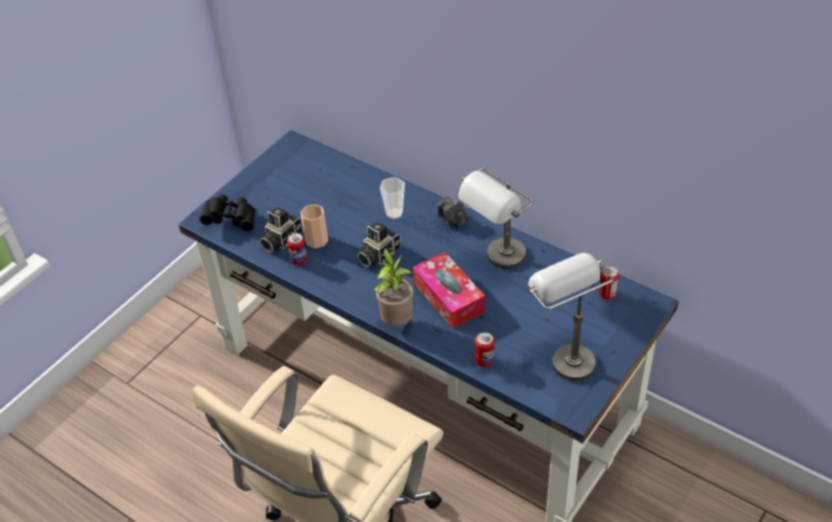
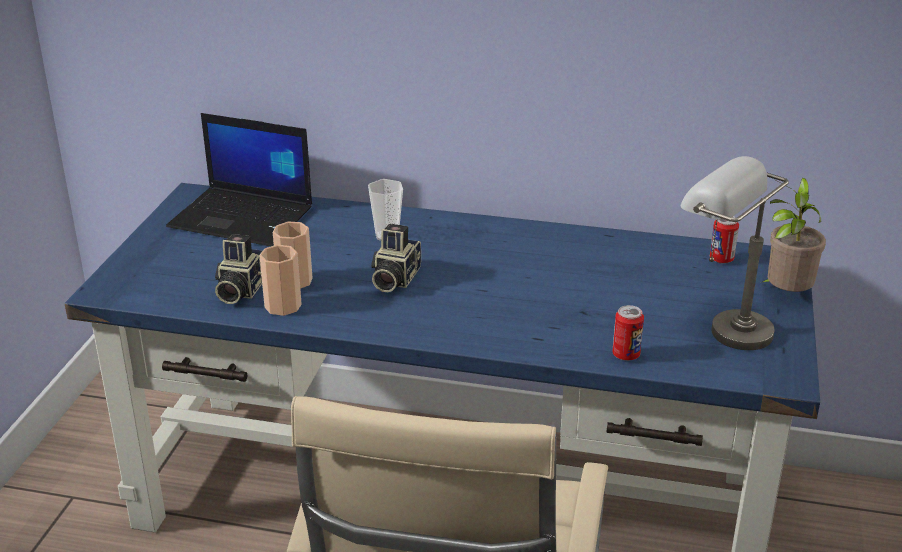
camera: 25 degrees left, 15 degrees down
black binoculars [200,194,255,231] -> none
can [287,233,307,265] -> cup [259,245,302,316]
potted plant [374,249,414,327] -> potted plant moved to [763,178,826,292]
tissue box [413,252,485,329] -> none
camera [437,197,468,228] -> none
grey table lamp [458,167,534,269] -> none
none -> laptop [166,113,312,246]

